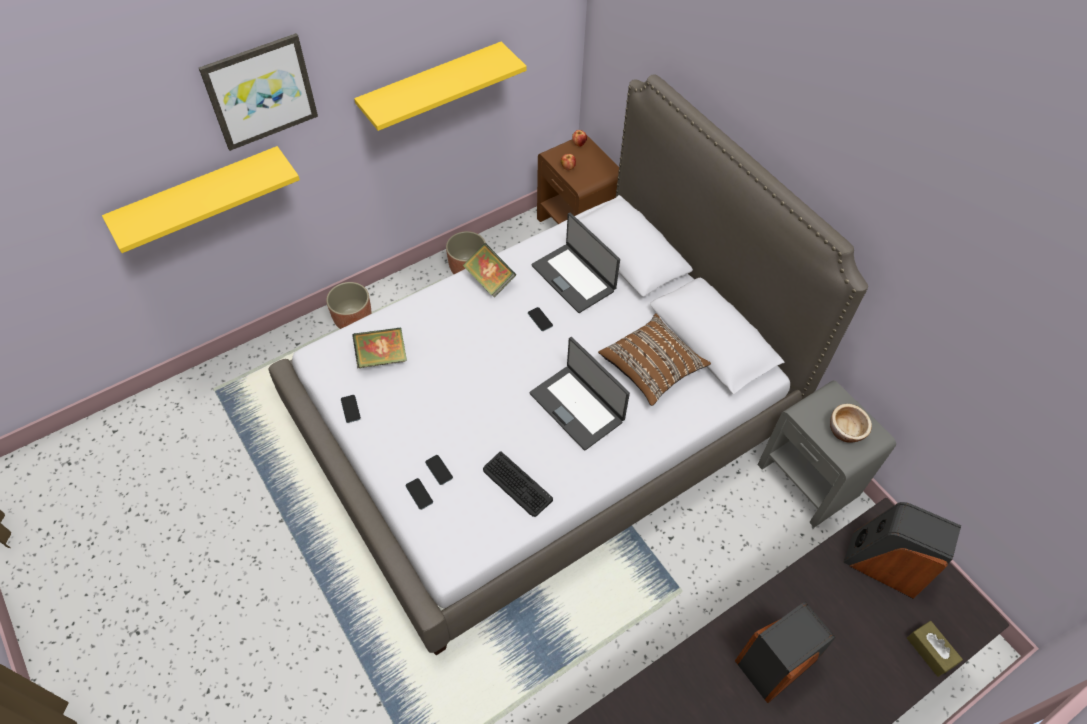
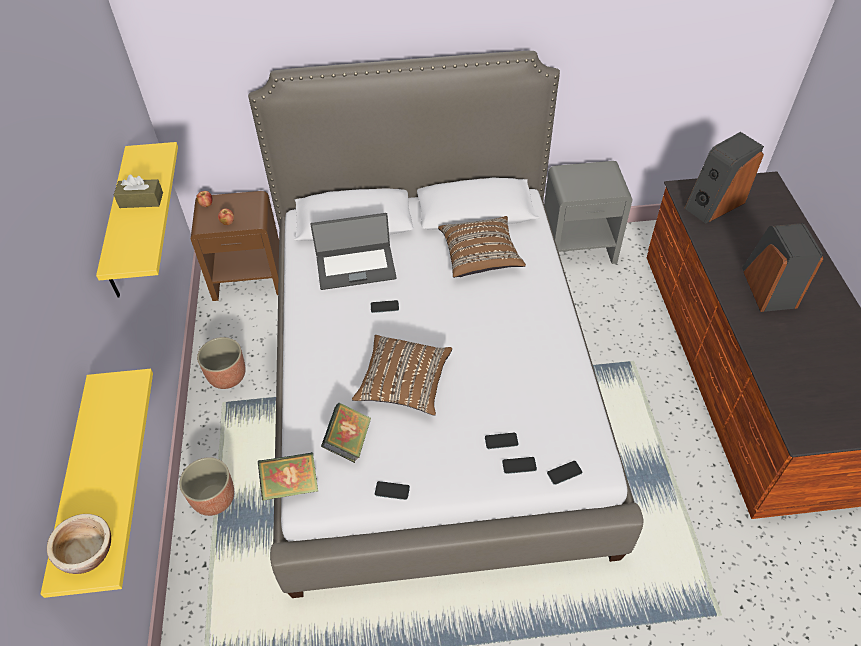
camera: 60 degrees left, 5 degrees down
picture [199,33,318,151] -> none
book [463,243,517,297] -> book moved to [258,452,318,501]
keyboard [483,452,553,517] -> none
laptop [530,337,630,450] -> none
bowl [830,404,872,443] -> bowl moved to [47,514,111,574]
brown tissue box [907,621,963,677] -> brown tissue box moved to [114,174,163,208]
none -> brown pillow [352,335,452,416]
none -> phone [547,461,582,485]

